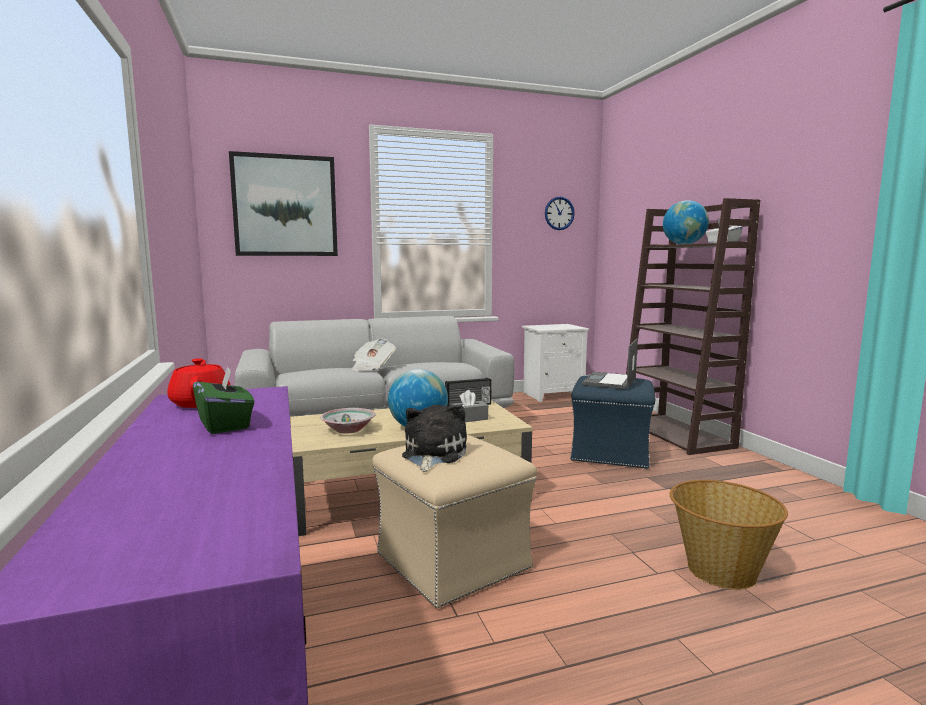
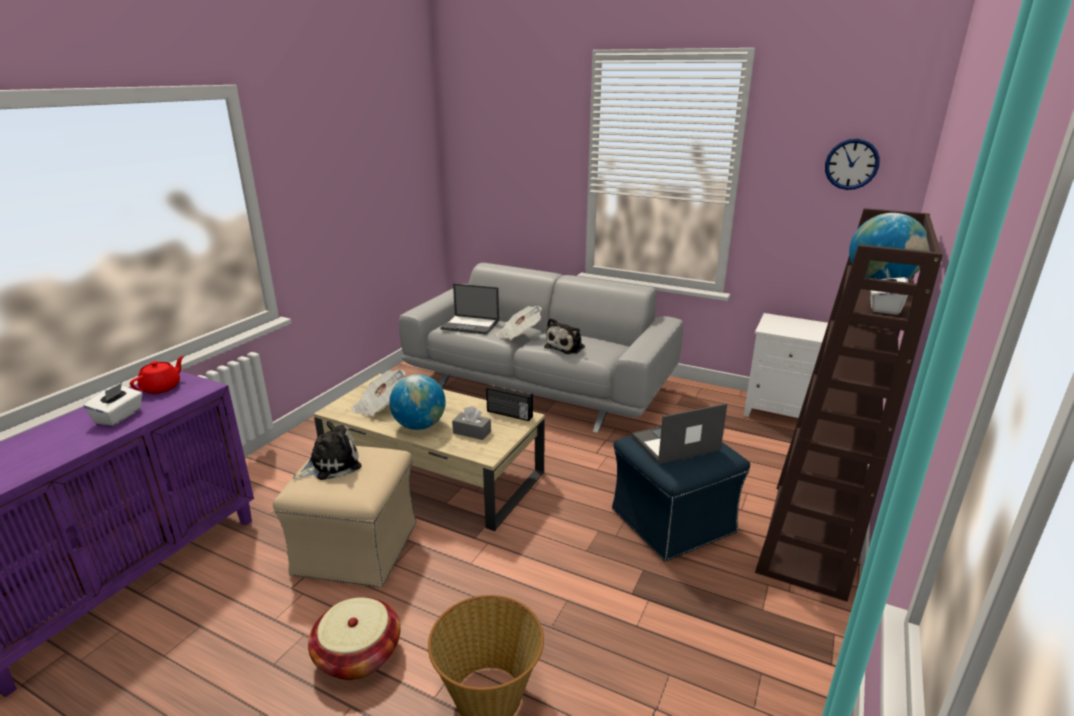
camera: 45 degrees right, 15 degrees up
green tissue box [193,366,254,434] -> white tissue box [84,383,142,426]
picture [229,151,338,256] -> none
bowl [320,408,375,434] -> newspaper [351,370,406,417]
none -> basket [308,597,400,680]
none -> laptop [440,283,499,335]
none -> plush toy [544,318,585,354]

